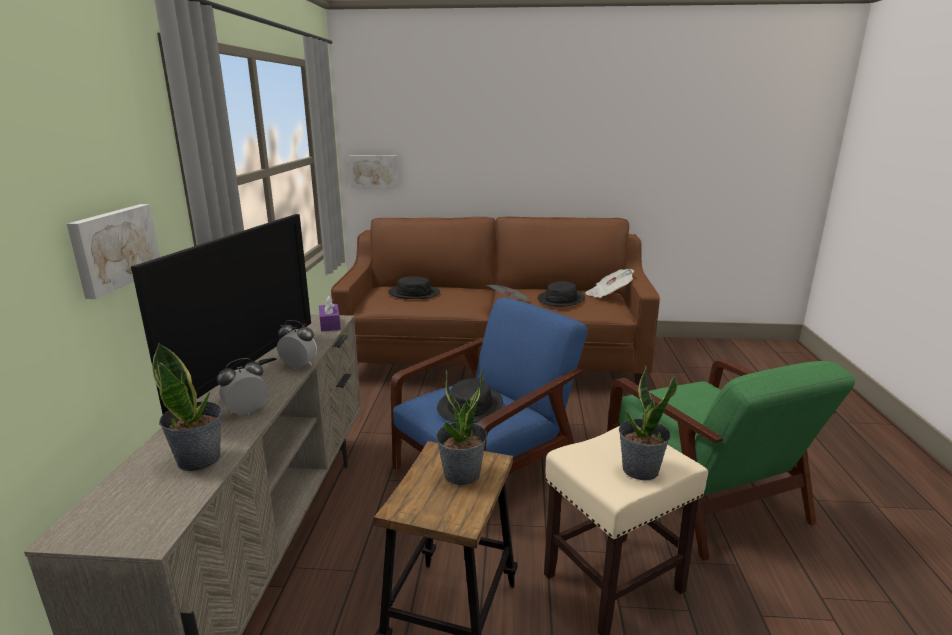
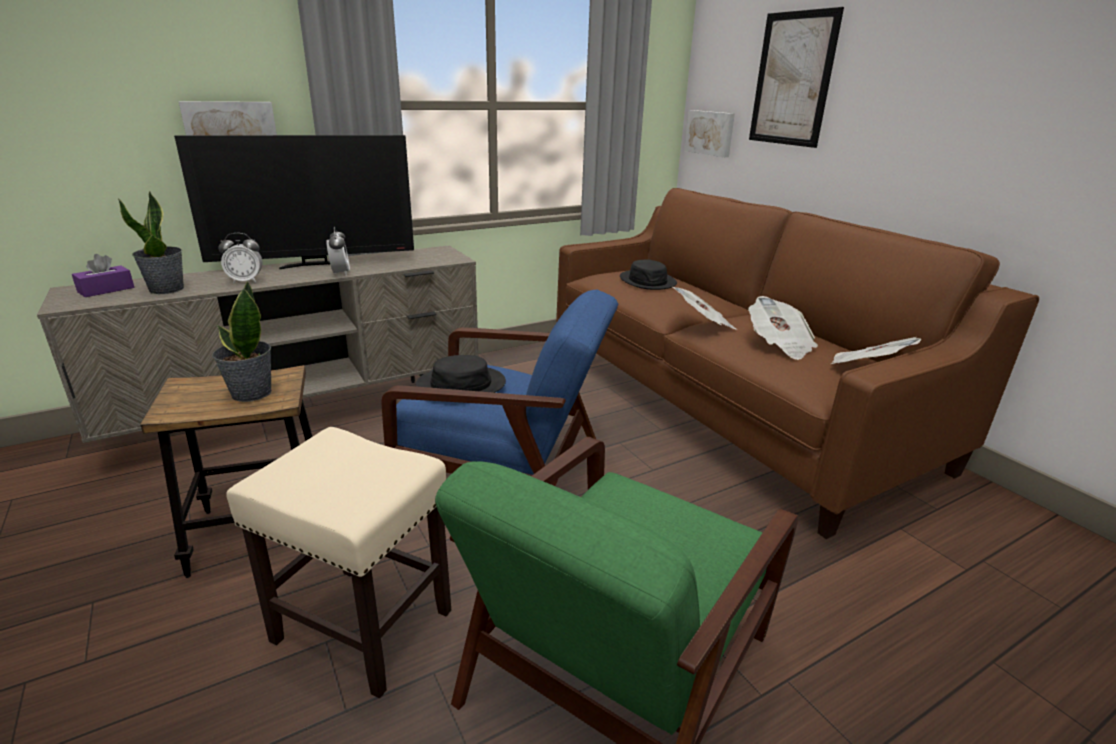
camera: 55 degrees right, 5 degrees up
alarm clock [217,358,268,415] -> alarm clock turned 150 degrees clockwise [218,233,263,284]
purple tissue box [319,296,341,332] -> purple tissue box moved to [72,254,134,297]
black hat [537,281,585,307] -> newspaper [748,296,818,360]
potted plant [619,366,678,480] -> none
none -> picture [749,7,844,148]

